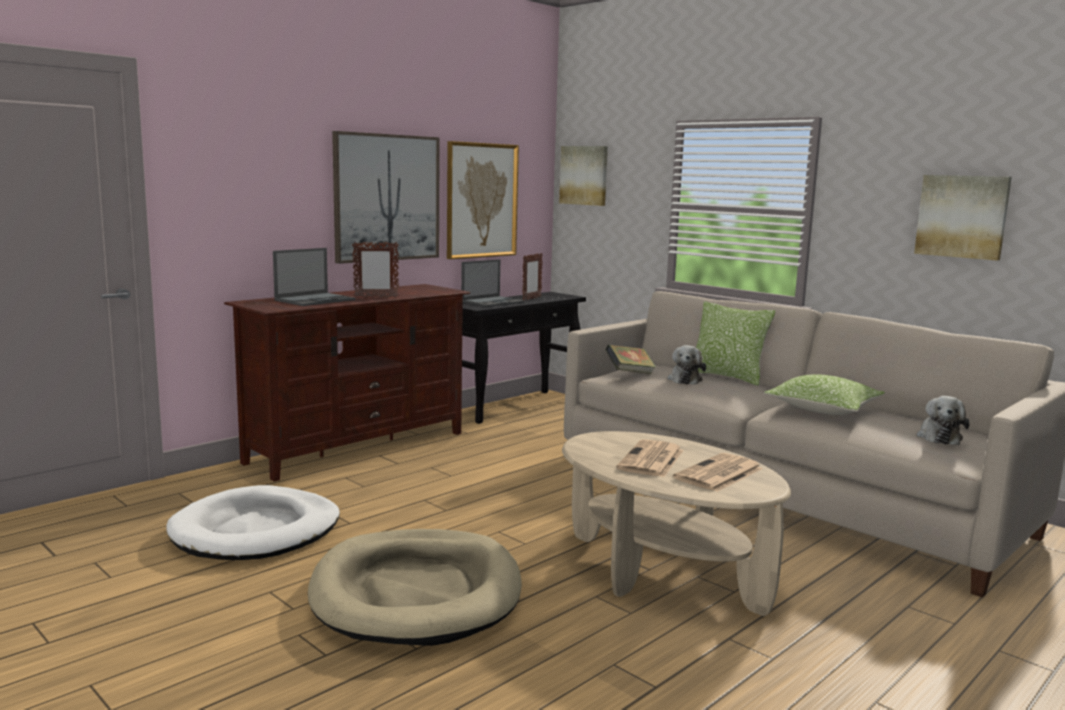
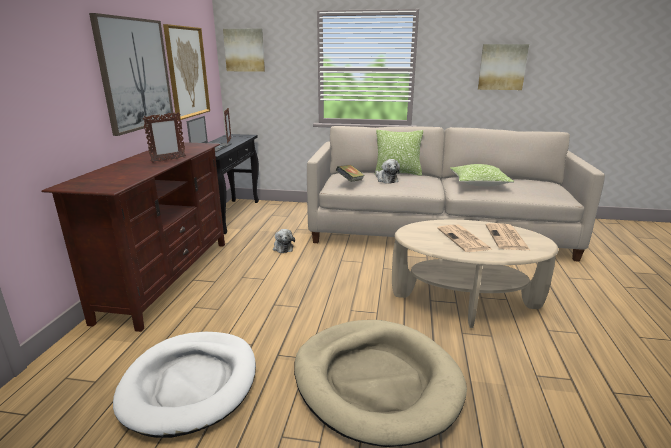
camera: 35 degrees left, 10 degrees up
laptop [273,248,356,306] -> none
plush toy [917,396,969,445] -> plush toy moved to [273,229,295,253]

